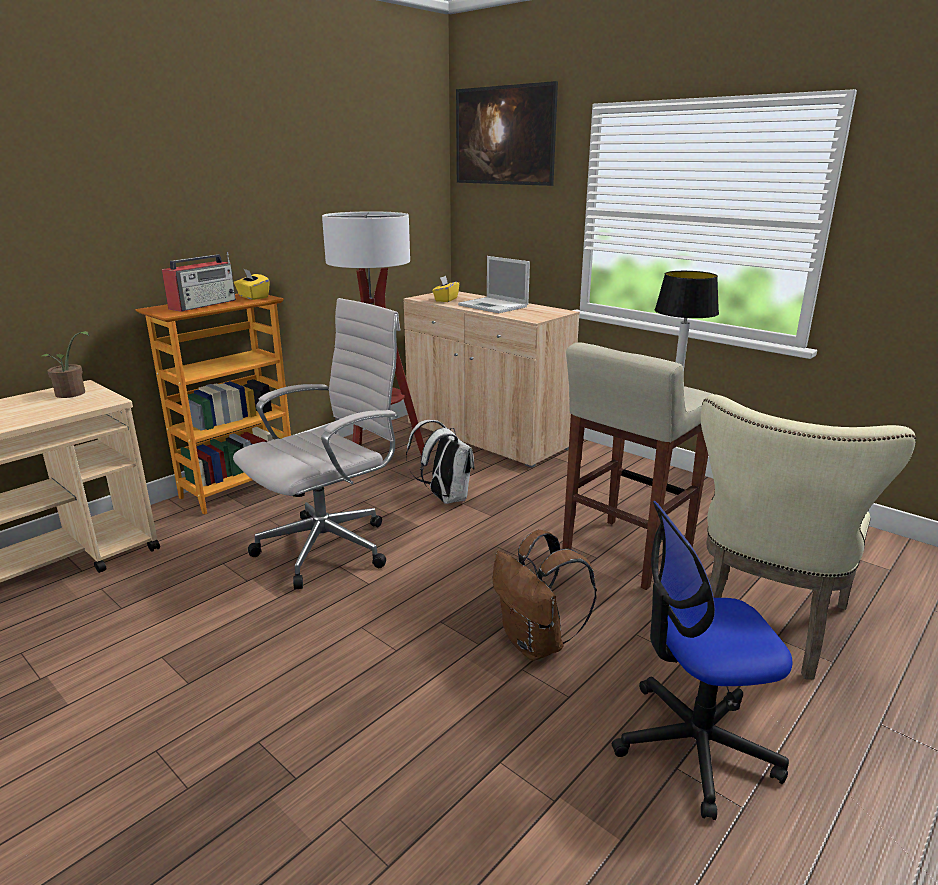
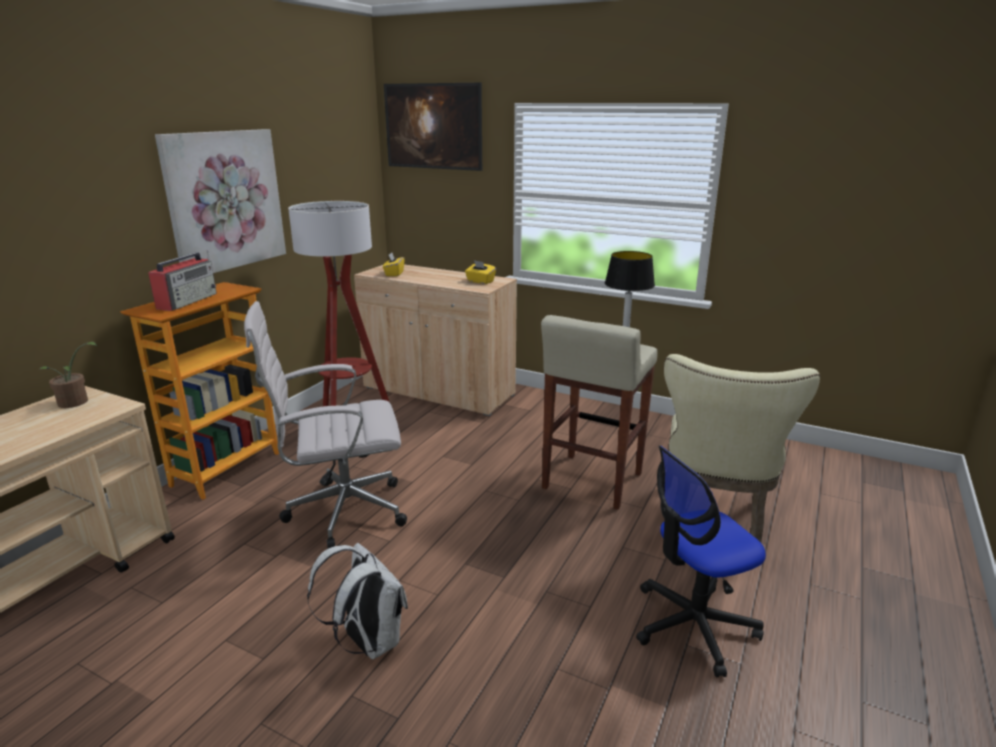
camera: 15 degrees left, 0 degrees up
white office chair [233,298,400,589] -> white office chair turned 135 degrees counterclockwise [244,301,407,548]
yellow tissue box [234,269,270,300] -> yellow tissue box moved to [465,260,496,284]
white backpack [406,420,474,504] -> white backpack moved to [307,543,408,659]
laptop [458,256,530,313] -> none
brown backpack [493,530,597,661] -> none
none -> picture [155,129,286,273]

